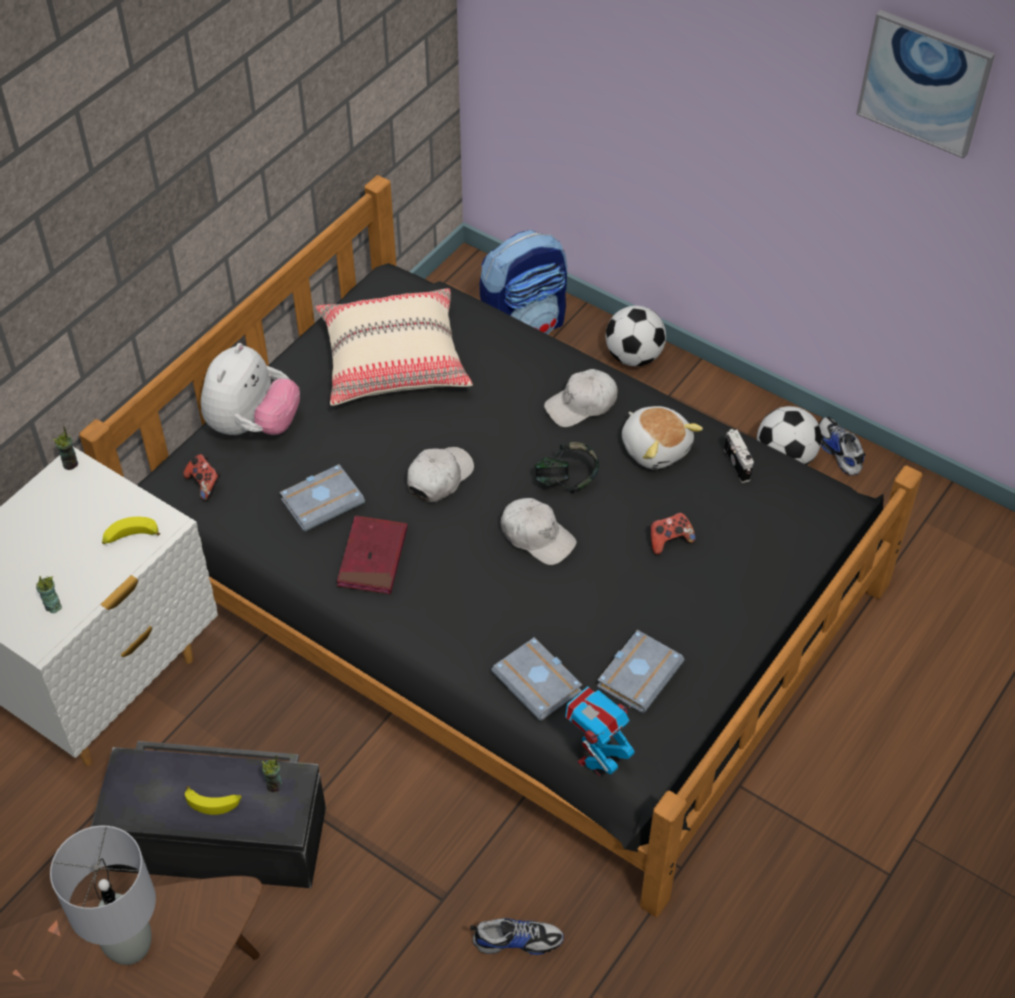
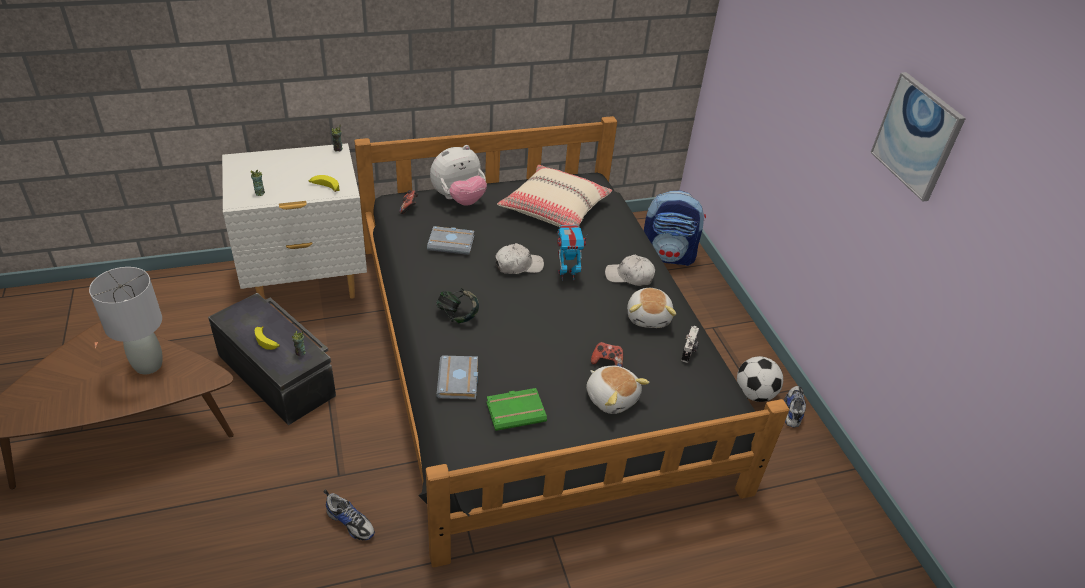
camera: 35 degrees right, 10 degrees down
red book [337,515,408,594] -> none
white cap [501,498,577,565] -> none
headphones [535,441,599,493] -> headphones moved to [436,288,479,323]
toy robot [565,686,635,777] -> toy robot moved to [557,225,588,281]
grey book [597,630,684,713] -> green book [486,388,547,431]
football [606,306,666,366] -> none
none -> plush toy [586,366,650,414]

